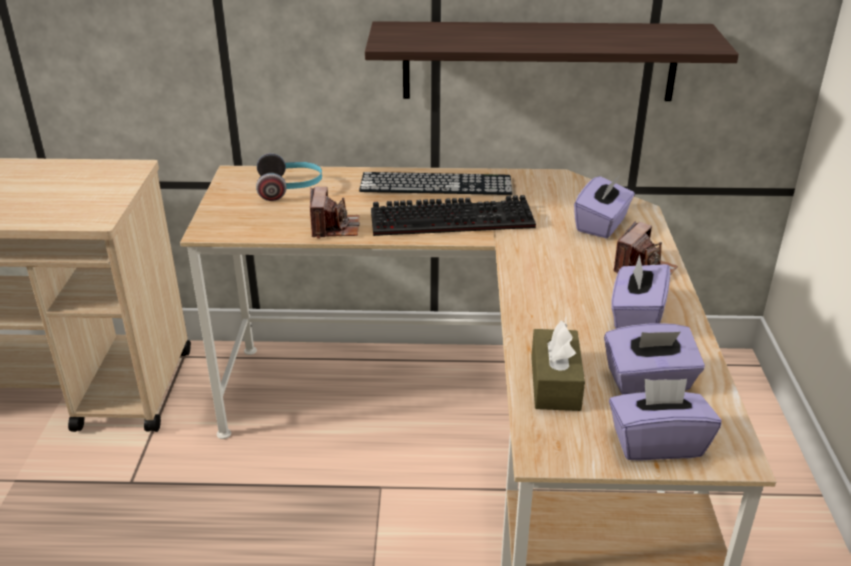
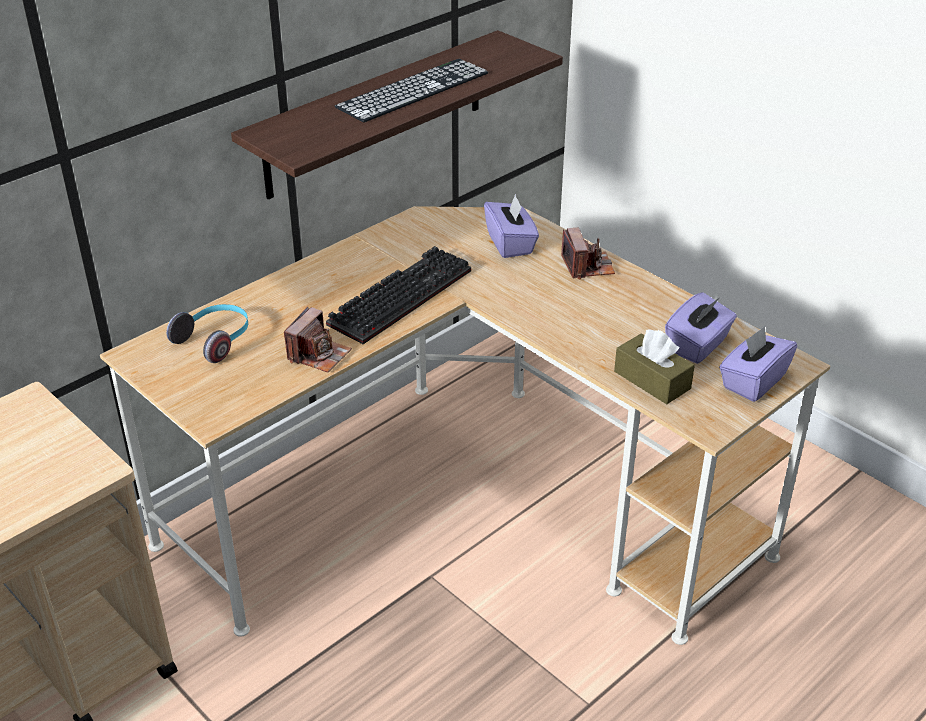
camera: 45 degrees left, 5 degrees up
camera [310,187,360,239] -> camera turned 75 degrees clockwise [284,307,352,373]
keyboard [359,172,512,195] -> keyboard moved to [335,59,488,123]
purple tissue box [611,254,671,329] -> none

